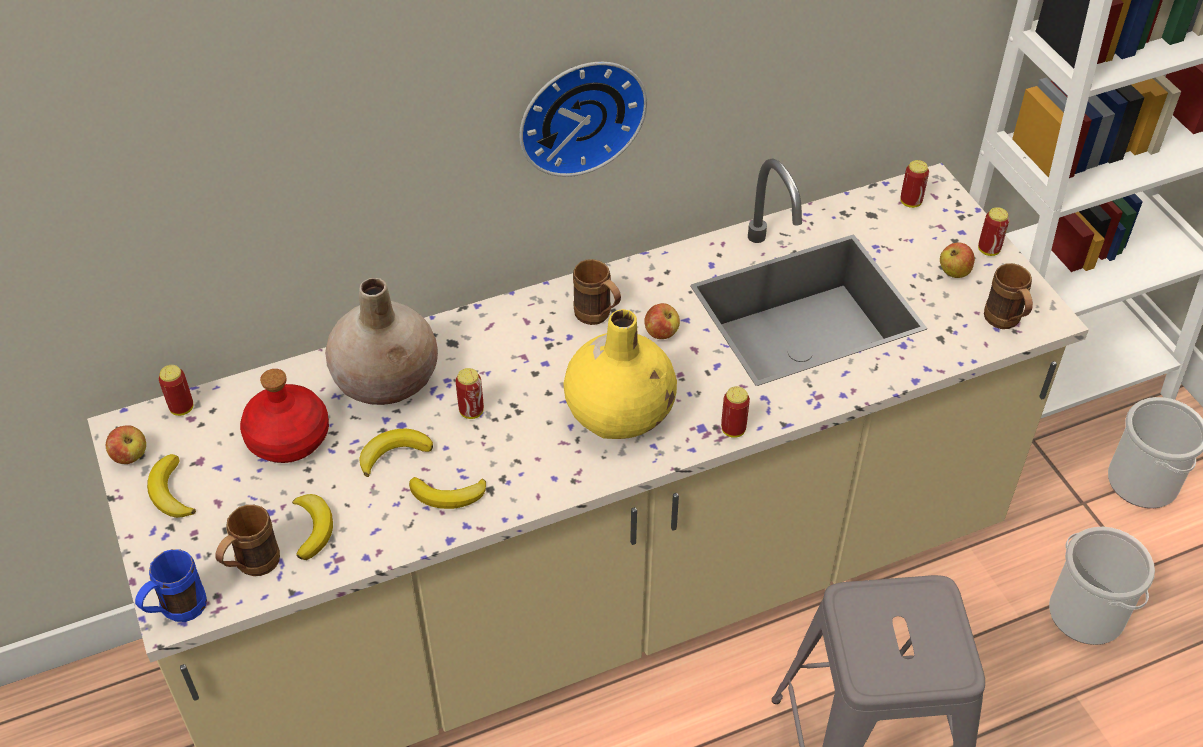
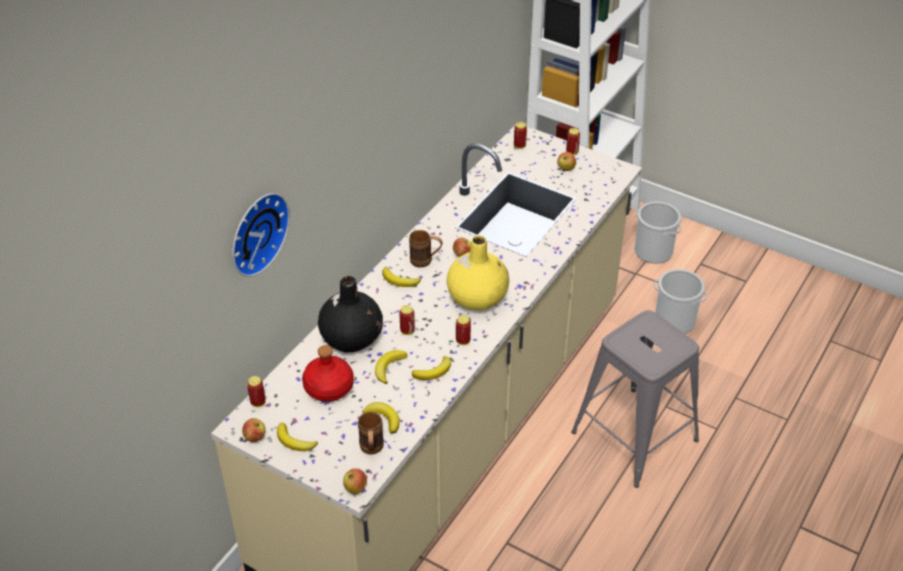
camera: 35 degrees left, 5 degrees down
blue mug [135,549,207,622] -> apple [343,468,367,494]
beige vase [325,278,438,405] -> black vase [318,276,383,353]
wall clock [519,62,647,177] -> wall clock moved to [232,193,290,277]
can [721,386,750,438] -> can moved to [456,315,471,345]
brown mug [984,263,1033,329] -> none
none -> banana [382,267,421,287]

